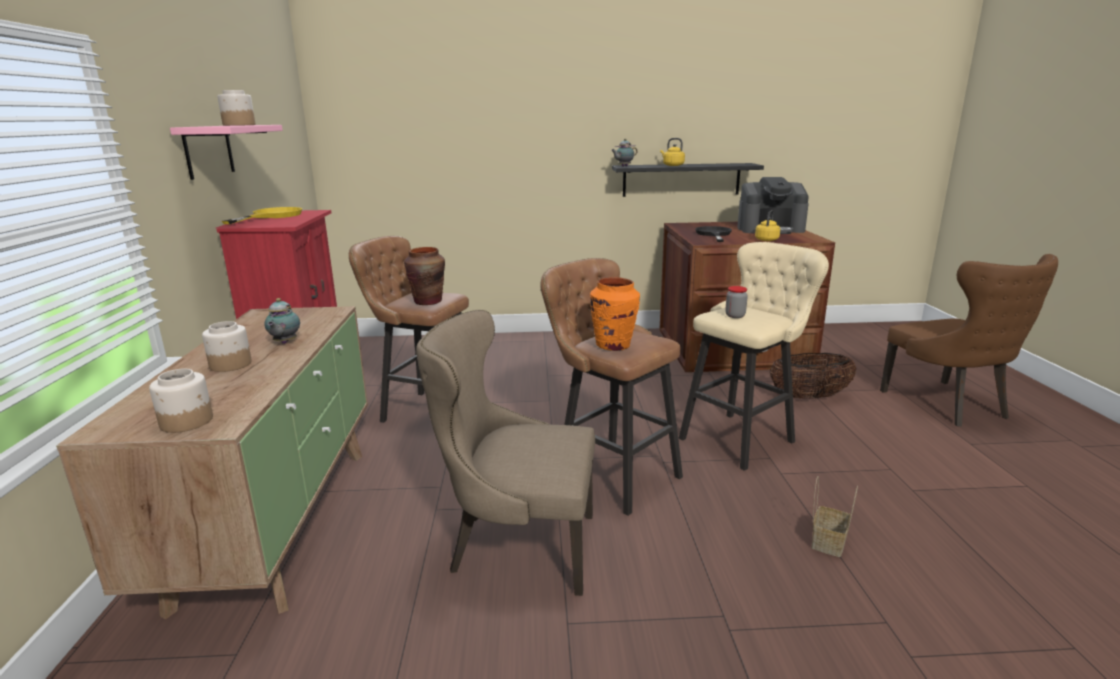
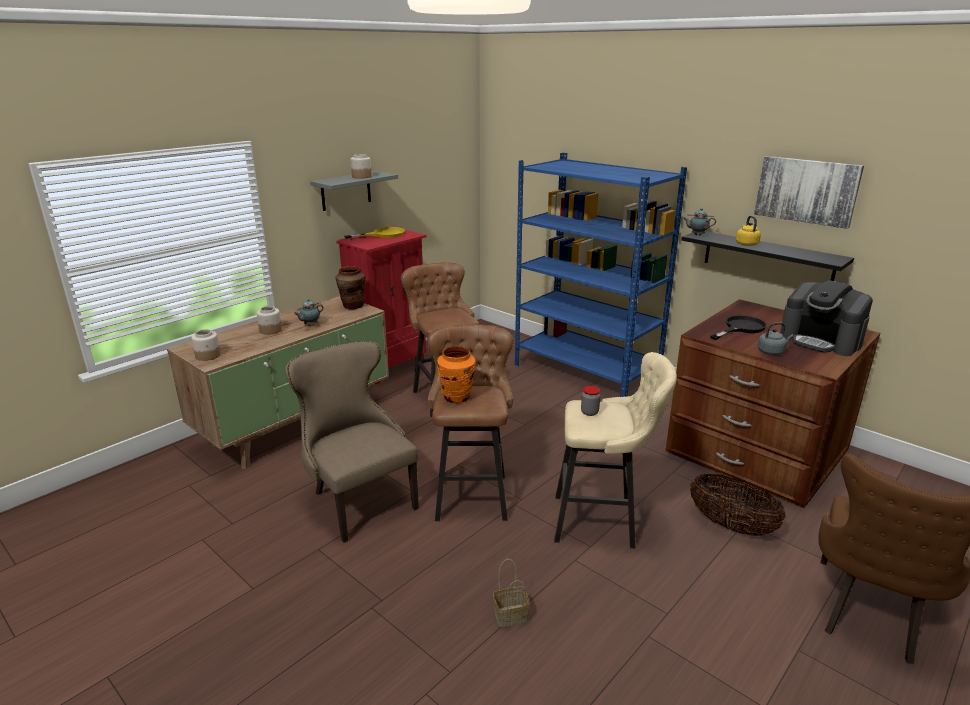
camera: 45 degrees right, 5 degrees up
pink shelf [170,125,283,180] -> grey shelf [310,171,398,211]
brown vase [404,247,445,305] -> brown vase moved to [336,266,365,309]
yellow kettle [755,210,780,241] -> grey kettle [757,322,794,355]
none -> blue bookcase [515,153,687,397]
none -> picture [754,156,864,229]

